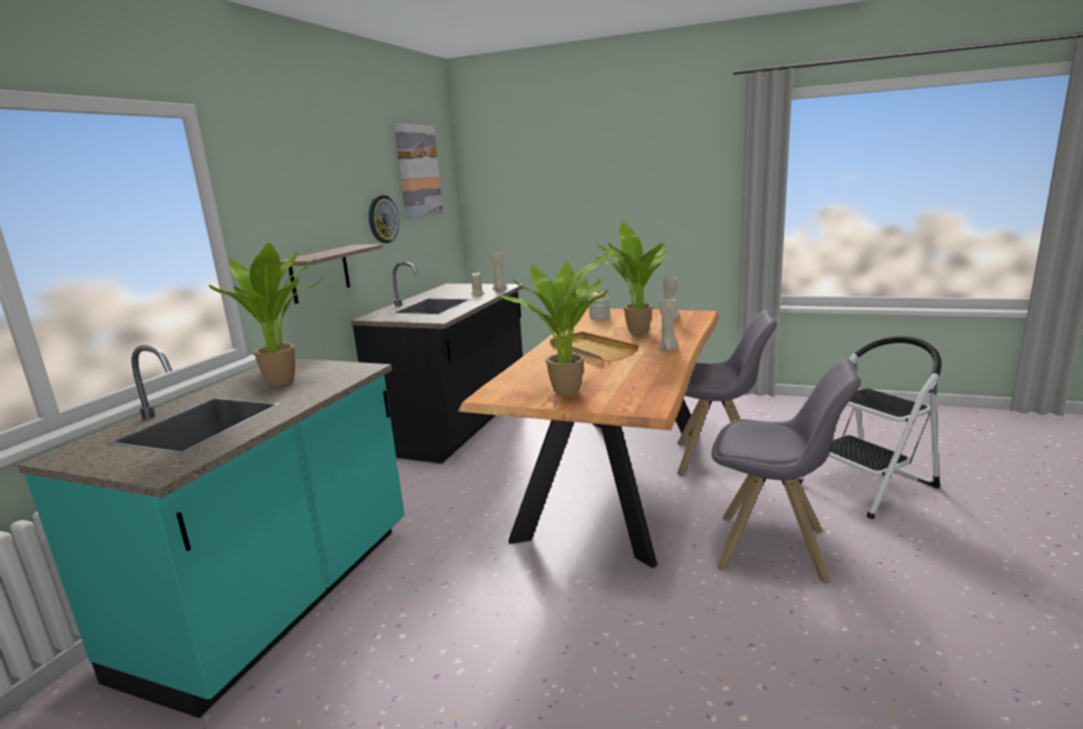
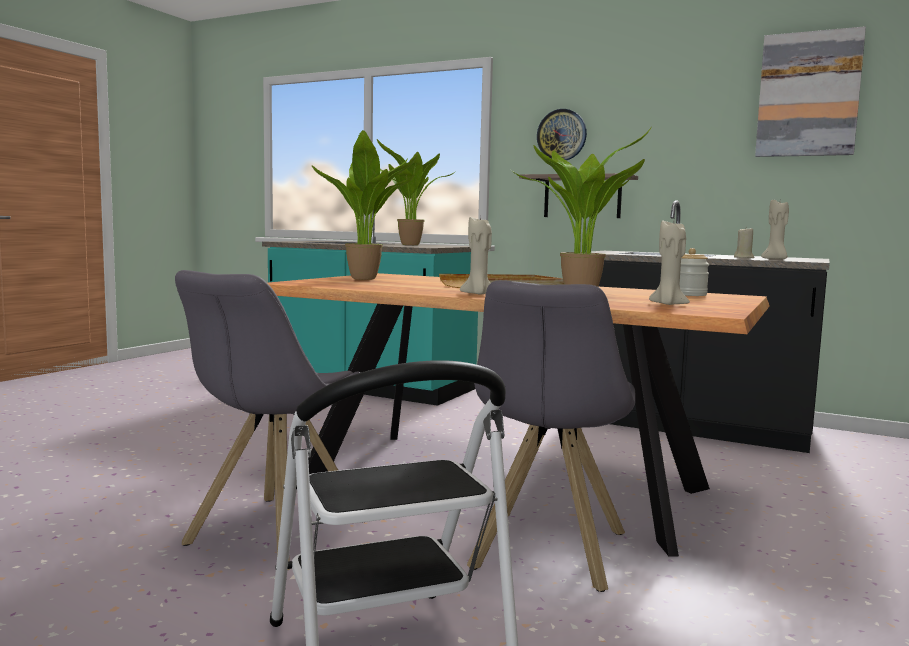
camera: 95 degrees right, 10 degrees down
wall clock [369,195,399,243] -> wall clock moved to [537,109,587,160]

